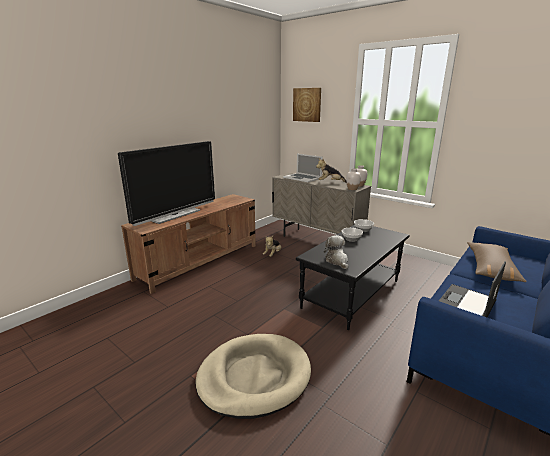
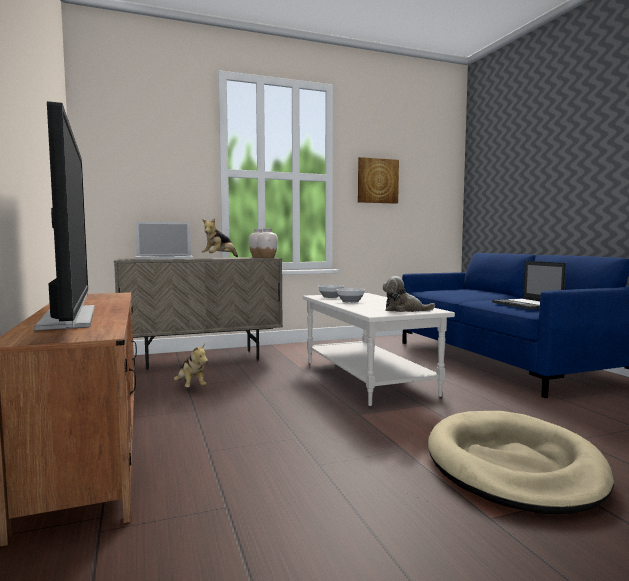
camera: 60 degrees left, 15 degrees down
picture [293,88,321,122] -> picture moved to [358,157,399,204]
black coffee table [296,224,410,330] -> white coffee table [303,293,455,406]
brown pillow [467,242,527,282] -> none

